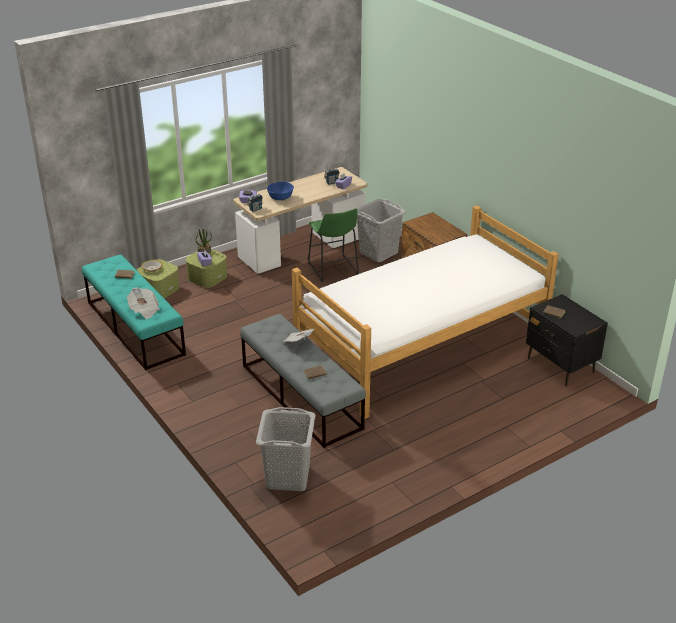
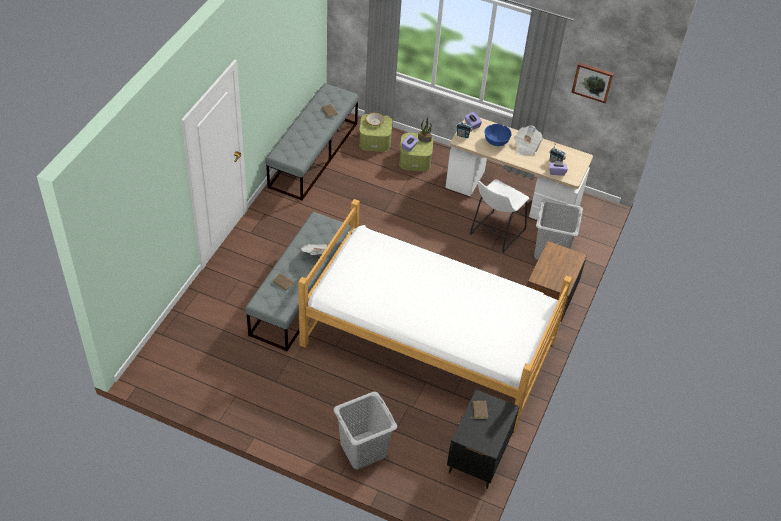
camera: 55 degrees right, 15 degrees up
turquoise bench [82,255,186,370] -> grey bench [265,83,359,200]
newspaper [127,287,160,319] -> newspaper moved to [515,125,543,156]
grey laundry basket [256,407,316,491] -> grey laundry basket moved to [334,392,397,469]
green stool [308,208,359,282] -> white stool [470,179,529,253]
none -> picture [571,63,614,104]

